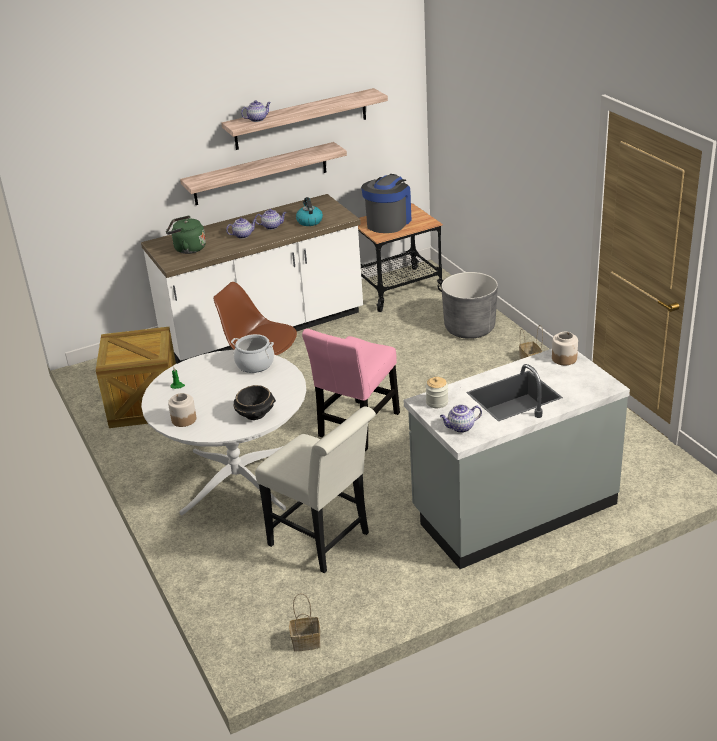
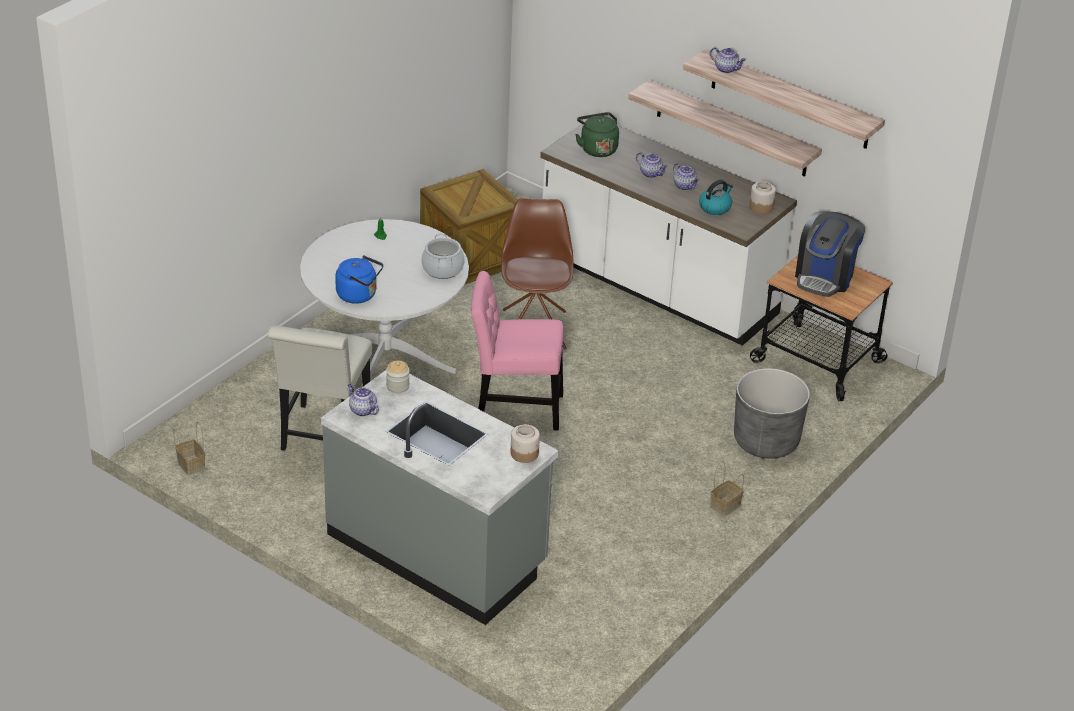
camera: 60 degrees right, 5 degrees up
jar [168,393,196,427] -> jar moved to [750,181,776,214]
black bowl [233,385,276,420] -> blue kettle [335,255,383,304]
coffee machine [361,174,411,233] -> coffee machine turned 120 degrees clockwise [795,211,865,297]

